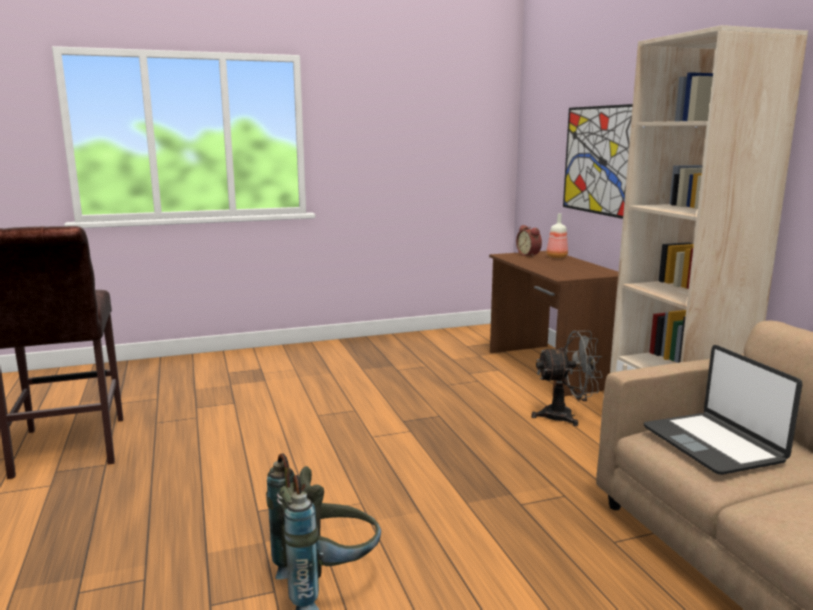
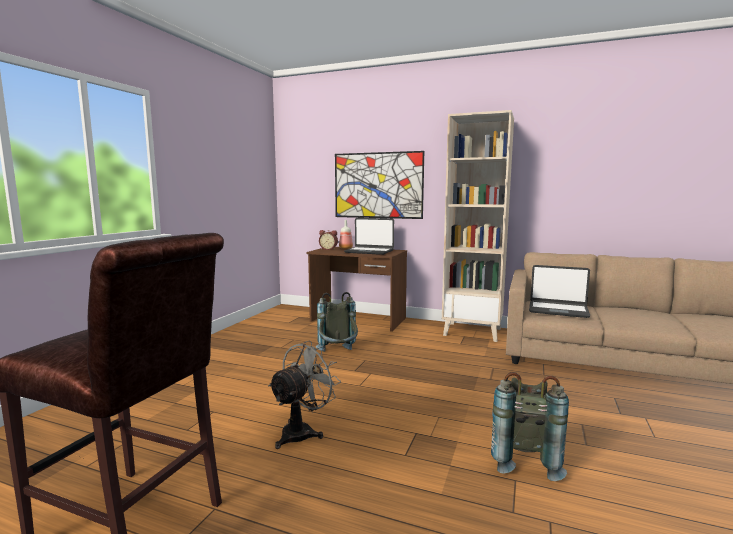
camera: 50 degrees left, 5 degrees down
grey fan [531,331,602,426] -> grey fan moved to [268,340,341,449]
none -> grey backpack [316,292,358,352]
none -> laptop [344,218,394,255]

